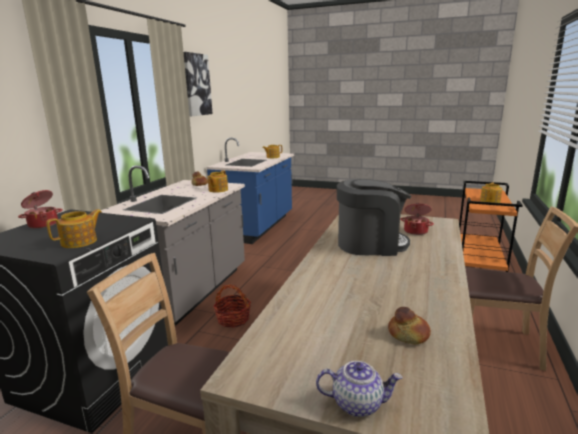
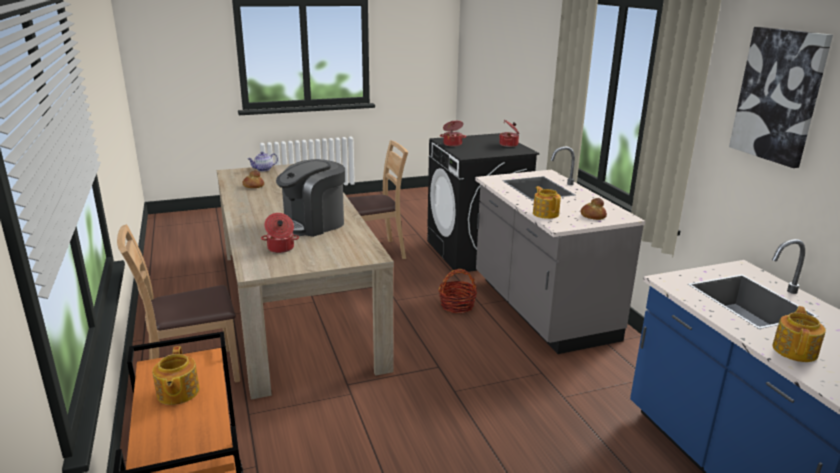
camera: 140 degrees right, 5 degrees up
teapot [46,209,102,248] -> cooking pot [440,121,466,147]

